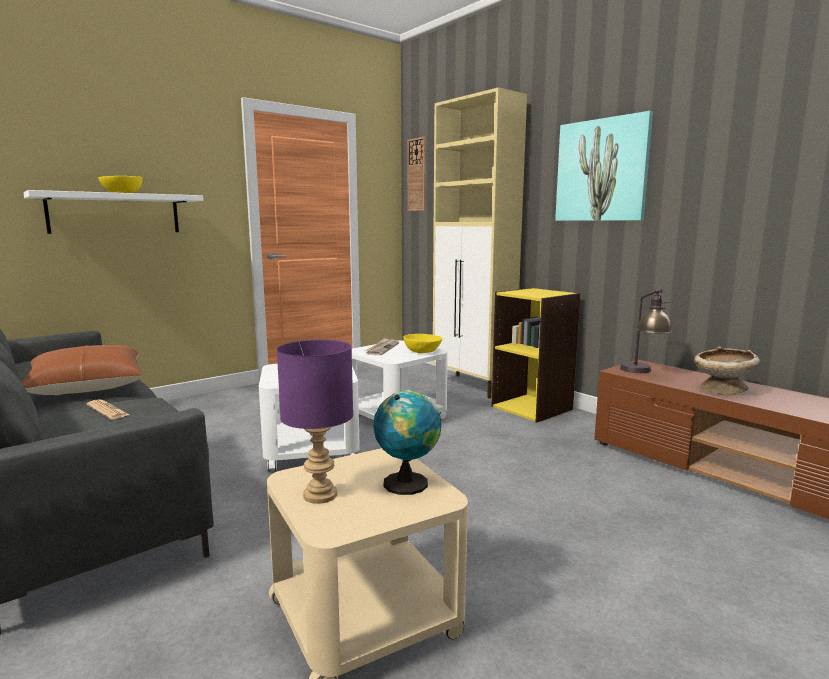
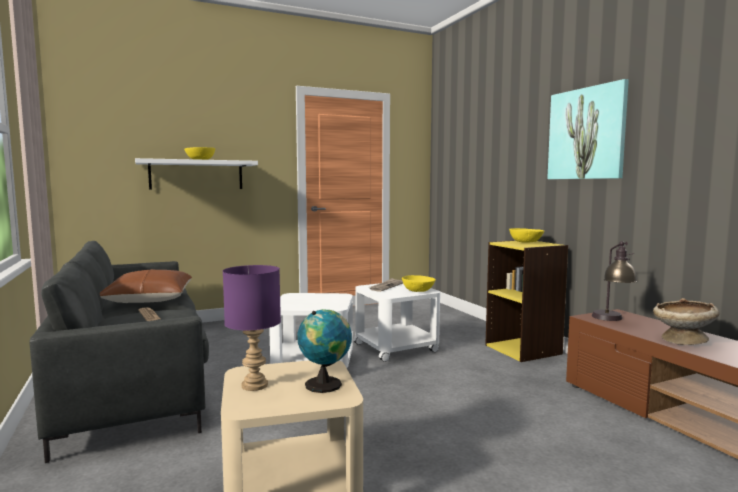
camera: 15 degrees right, 5 degrees down
wall clock [408,137,426,211] -> none
beige cabinet [433,87,527,399] -> none
none -> yellow bowl [509,228,544,243]

